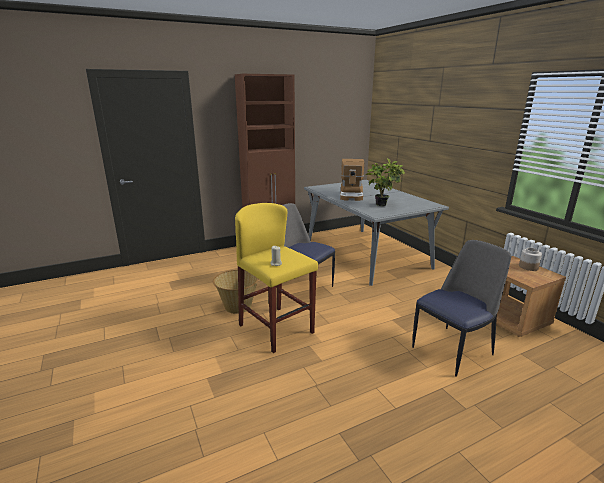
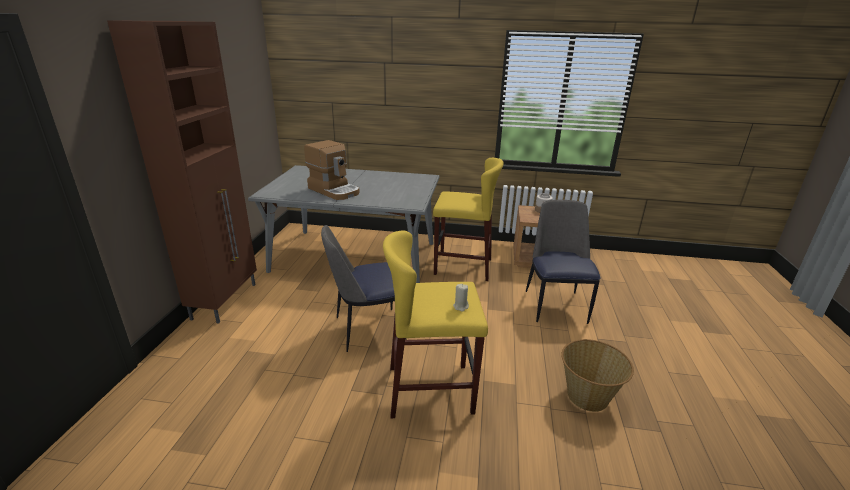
camera: 55 degrees left, 5 degrees up
basket [213,269,258,314] -> basket moved to [561,339,634,412]
potted plant [366,159,405,206] -> none
none -> yellow stool [433,157,504,281]

